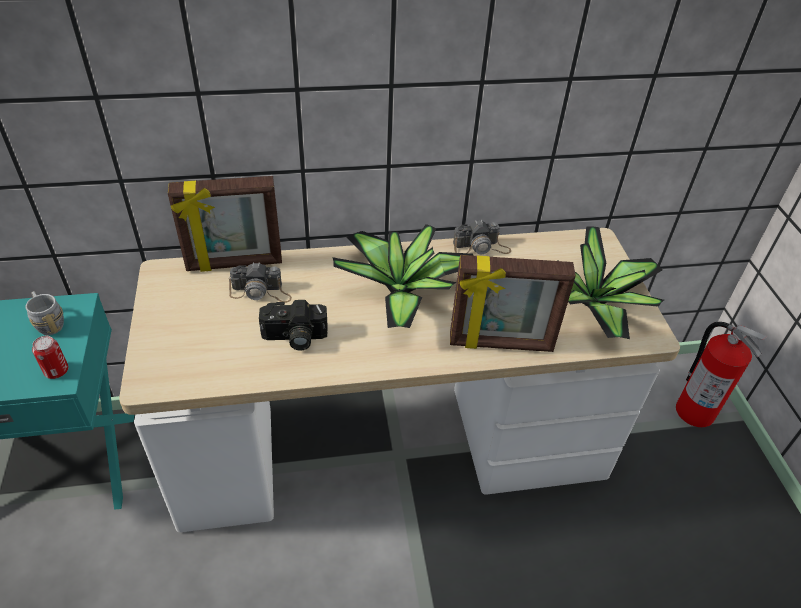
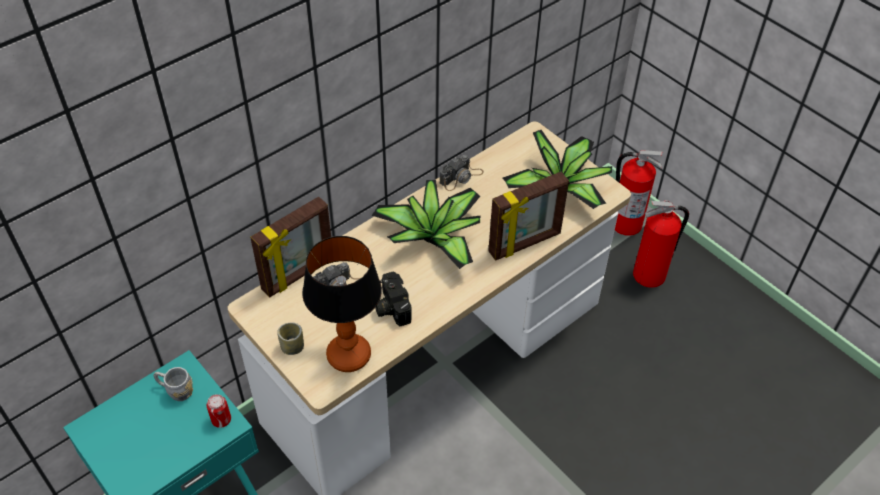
camera: 30 degrees left, 5 degrees up
camera [259,300,328,351] -> camera turned 105 degrees clockwise [375,271,412,327]
none -> cup [277,323,304,355]
none -> table lamp [302,236,382,372]
none -> fire extinguisher [633,200,689,288]

